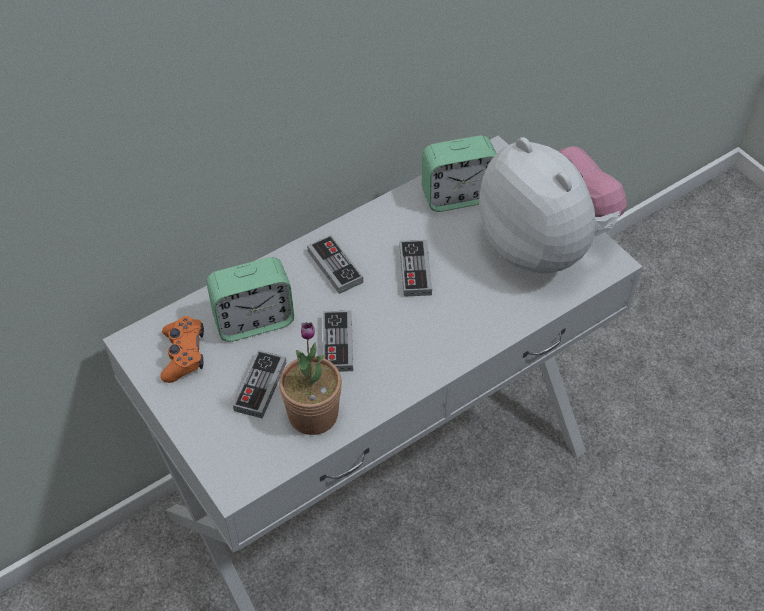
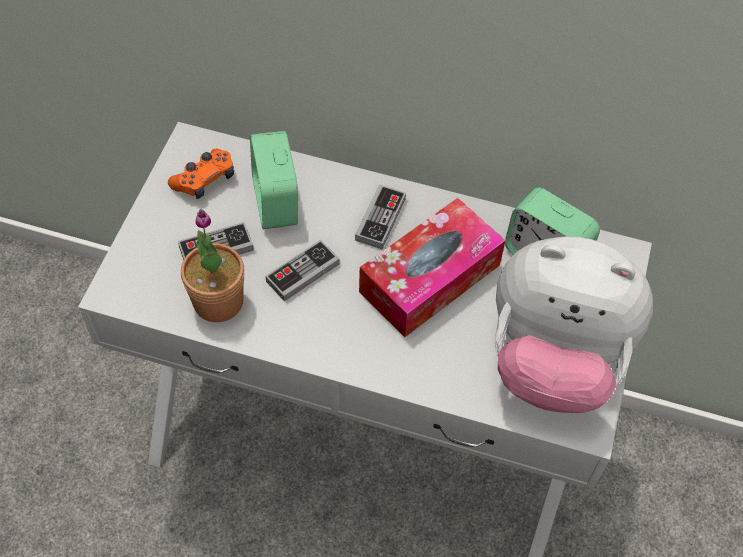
camera: 50 degrees right, 5 degrees up
alarm clock [206,257,294,342] -> alarm clock turned 45 degrees clockwise [250,131,298,229]
game controller [400,240,432,297] -> tissue box [359,198,506,337]
plush toy [479,137,627,273] -> plush toy turned 90 degrees clockwise [494,236,653,413]

